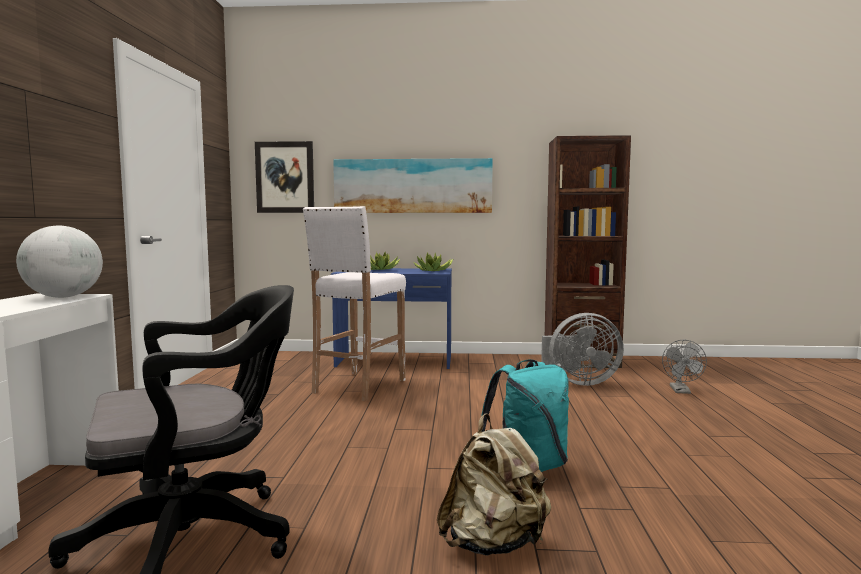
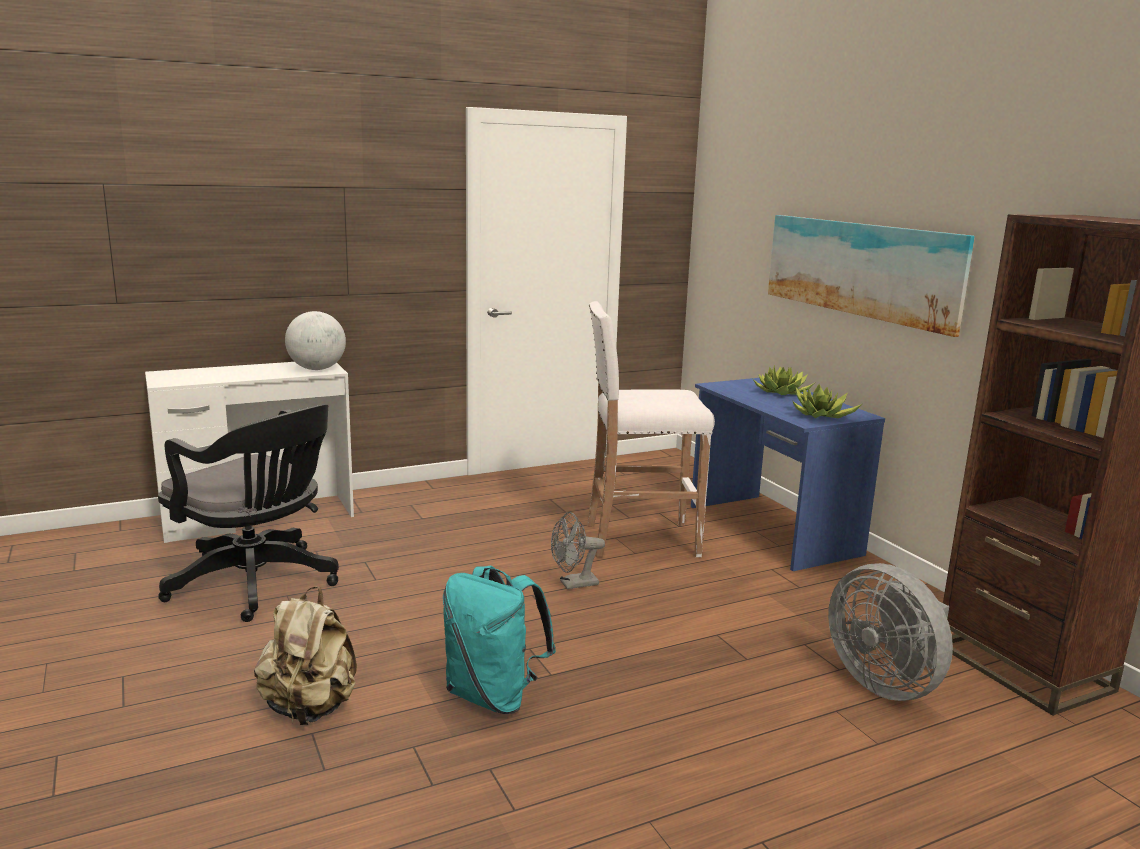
camera: 60 degrees right, 10 degrees up
picture [255,141,314,213] -> none
grey fan [662,340,707,394] -> grey fan moved to [551,512,605,589]

